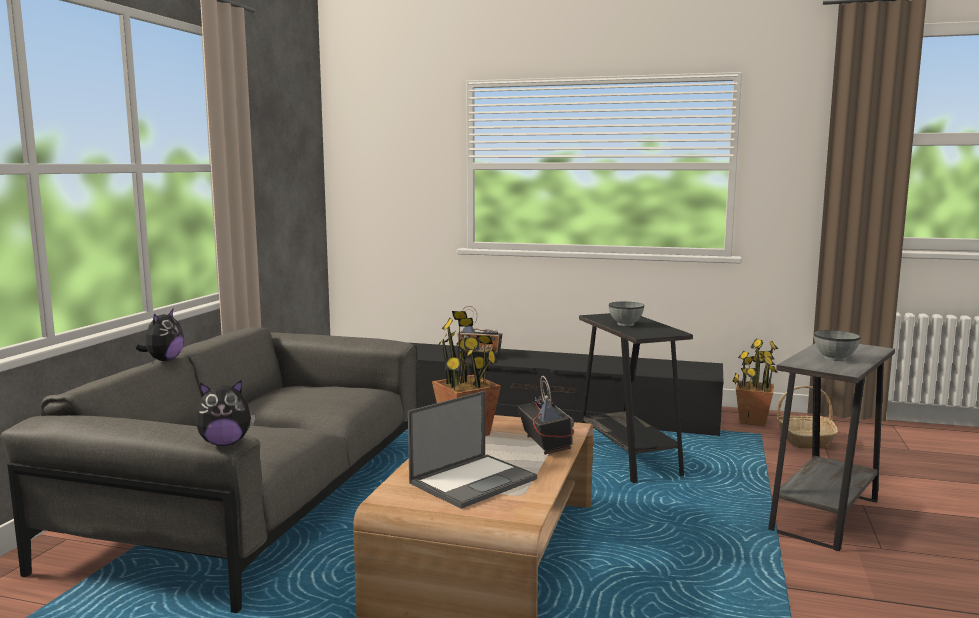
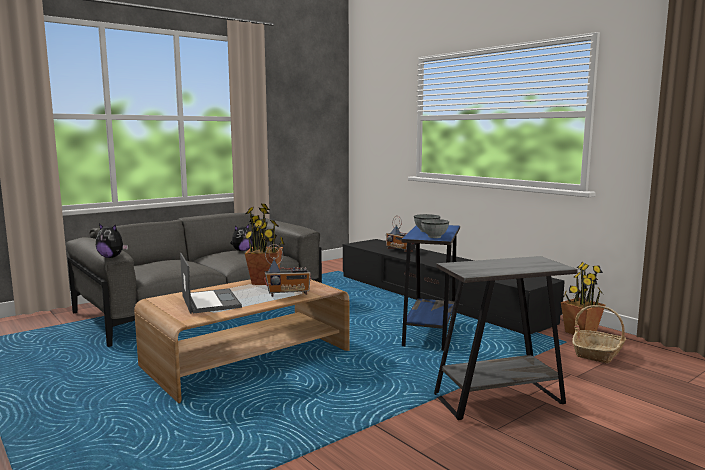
camera: 35 degrees right, 0 degrees up
plush toy [136,309,184,361] -> plush toy moved to [231,224,253,251]
laptop [408,391,537,509] -> laptop turned 105 degrees counterclockwise [180,253,242,314]
radio [518,376,574,455] -> radio turned 60 degrees clockwise [264,244,311,297]
black side table [579,313,693,483] -> blue side table [402,225,460,350]
grey bowl [814,330,861,361] -> grey bowl moved to [421,219,449,238]

